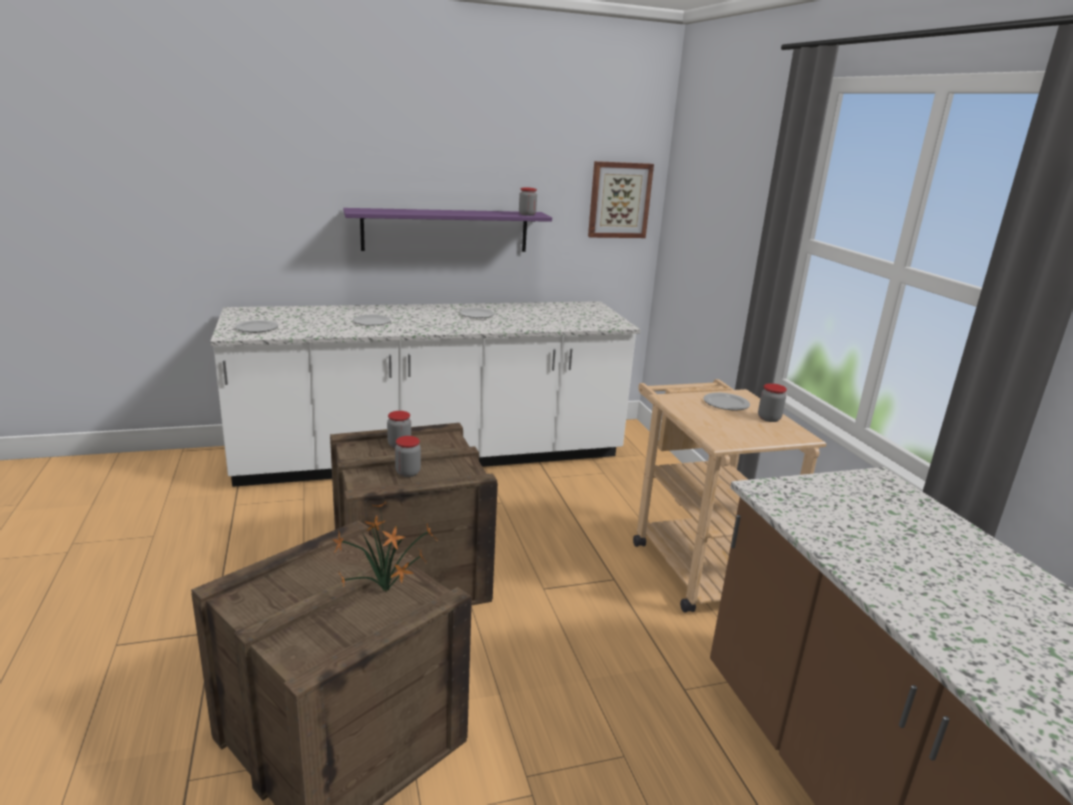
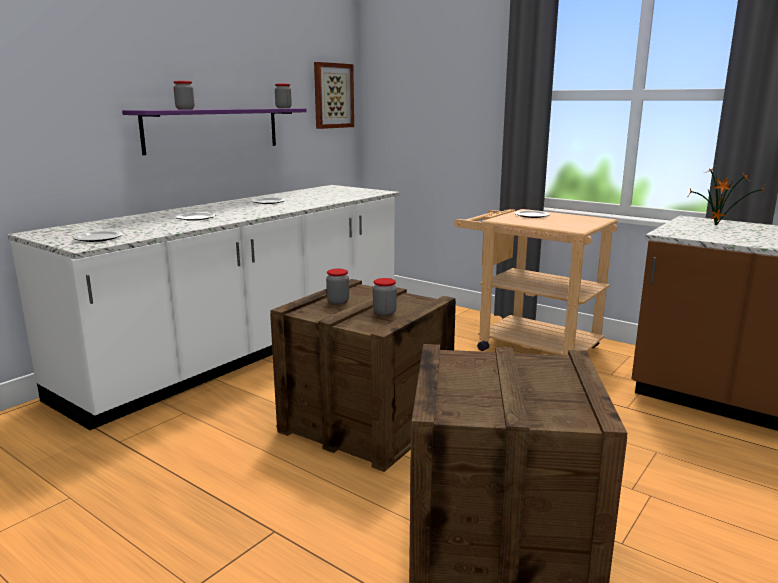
camera: 35 degrees left, 5 degrees down
potted plant [332,502,439,592] -> potted plant moved to [687,166,765,225]
jar [758,383,787,422] -> jar moved to [174,81,194,110]

